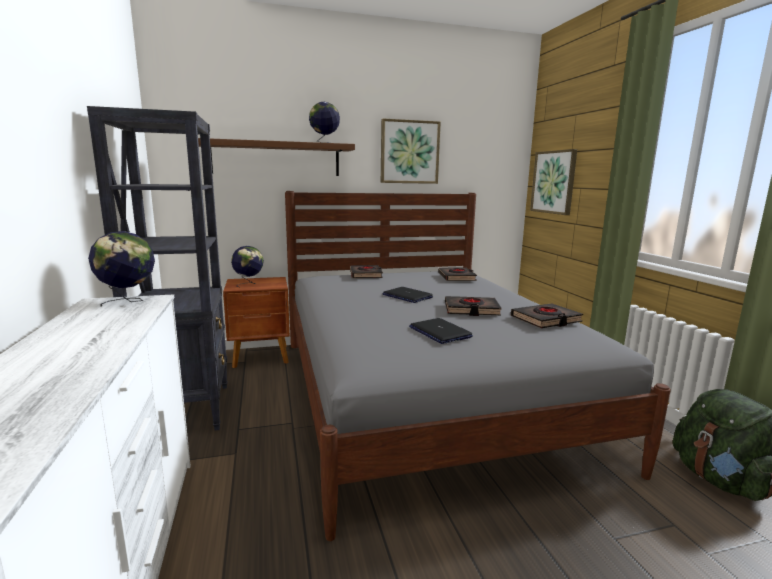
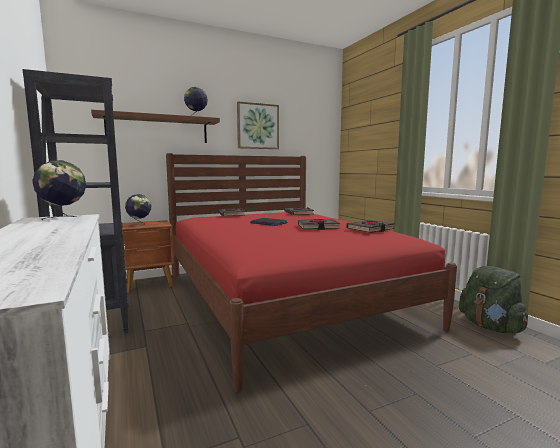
camera: 10 degrees left, 5 degrees down
grey bed [285,191,671,541] -> red bed [166,153,457,392]
laptop [409,318,473,344] -> none
picture [530,149,577,215] -> none

